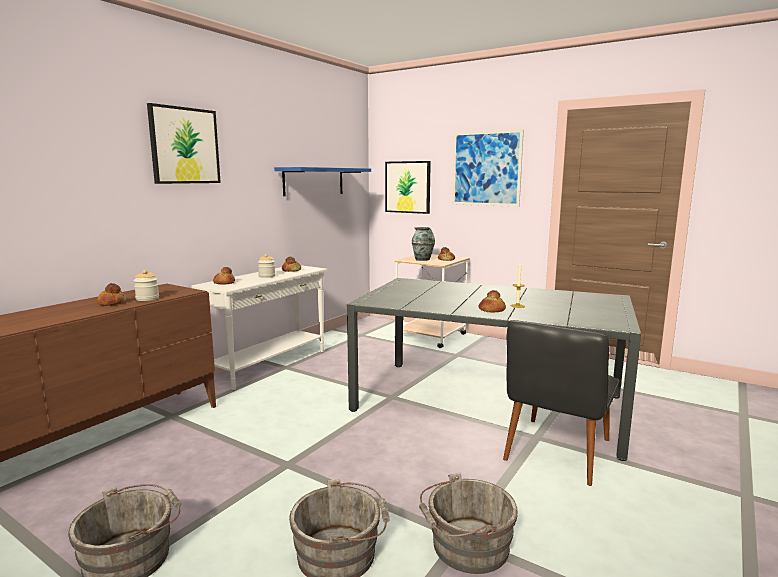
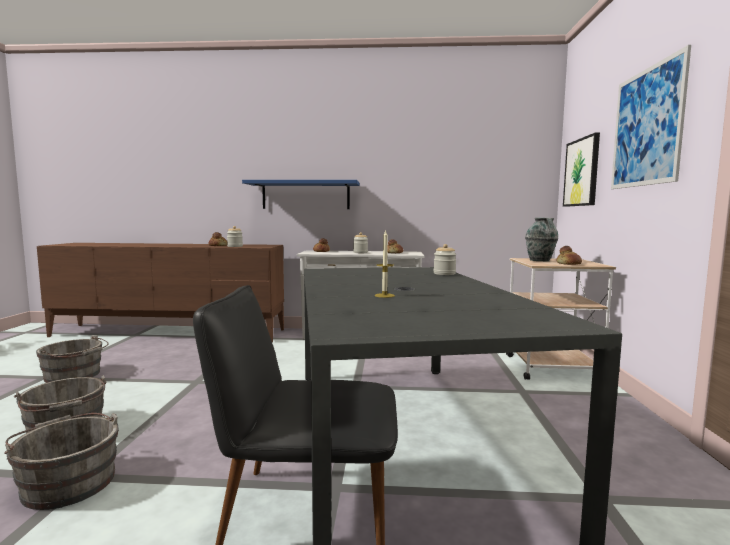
camera: 60 degrees right, 5 degrees down
picture [147,103,221,184] -> none
blue shelf [274,167,371,196] -> blue shelf moved to [242,180,360,209]
bread [479,290,506,313] -> none
none -> jar [434,244,456,275]

